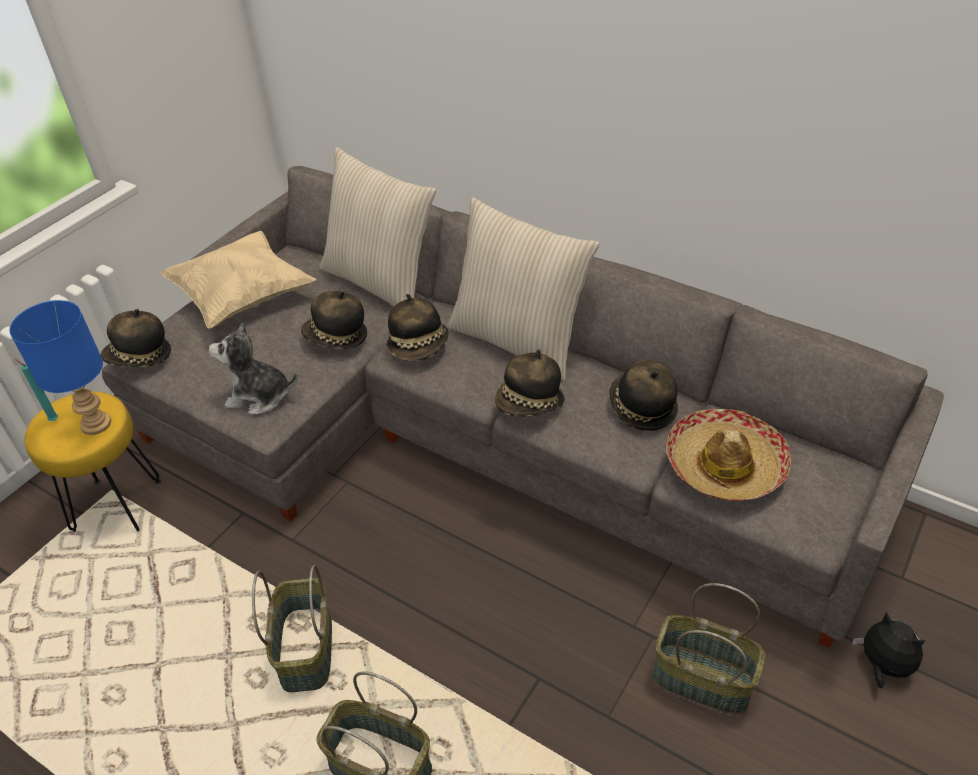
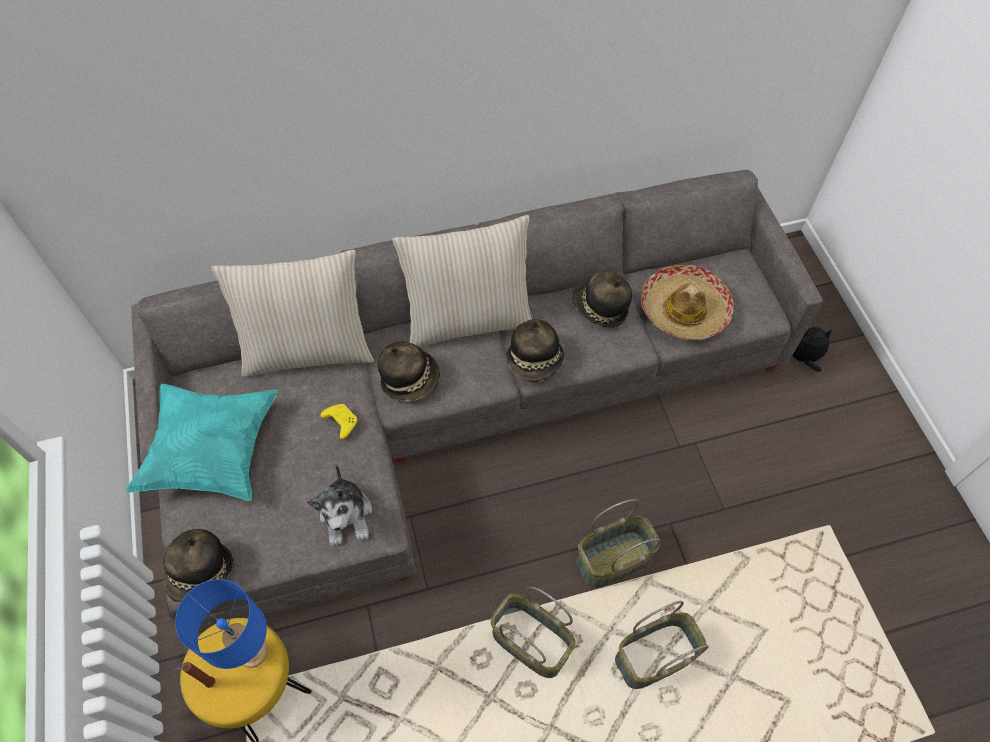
camera: 50 degrees left, 15 degrees up
turquoise candle [15,359,58,421] -> brown candle [174,662,215,688]
beige pillow [160,231,316,329] -> turquoise pillow [126,384,278,501]
plush toy [209,322,297,415] -> plush toy turned 60 degrees counterclockwise [307,464,372,546]
hat [301,291,367,349] -> yellow game controller [320,404,357,439]
basket [652,583,765,714] -> basket moved to [576,499,661,588]

